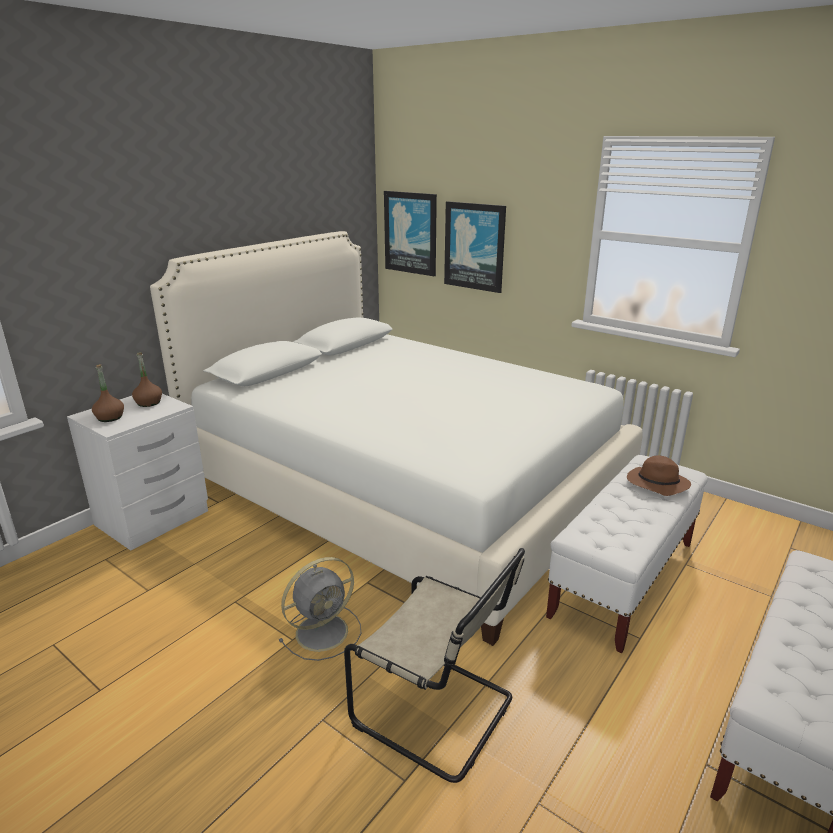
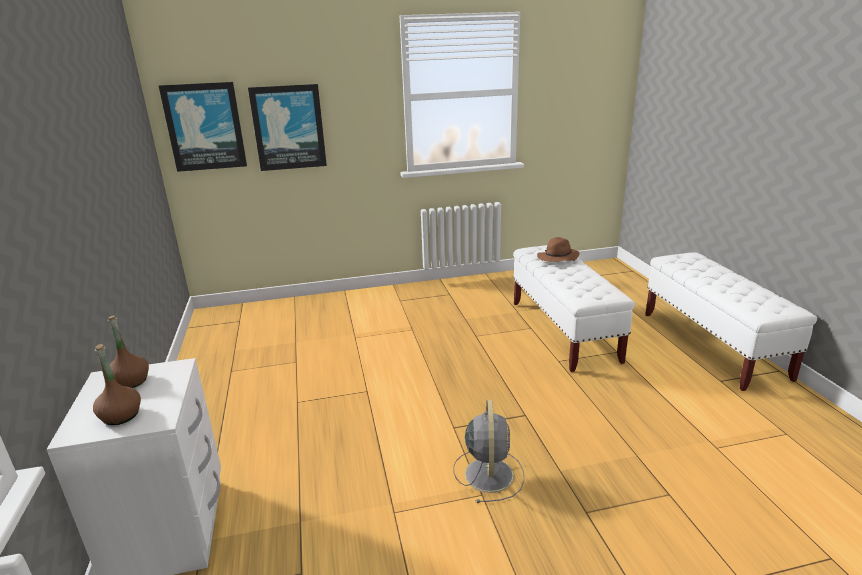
camera: 50 degrees left, 0 degrees up
white bed [150,231,643,646] -> none
beige chair [344,548,525,783] -> none

